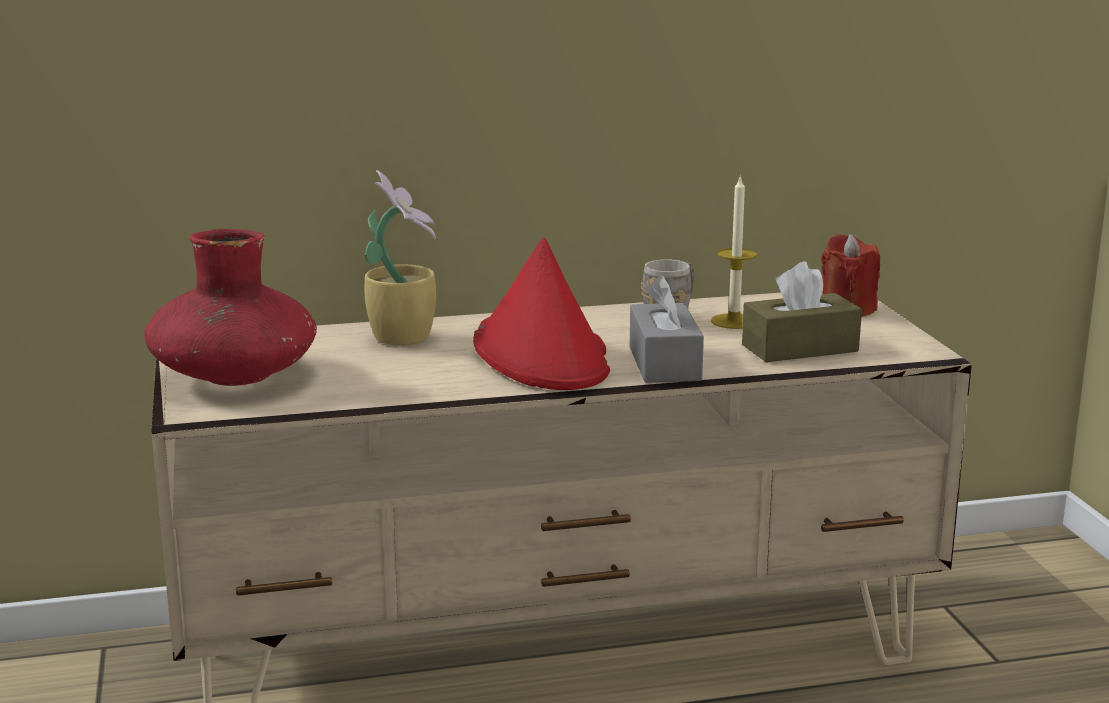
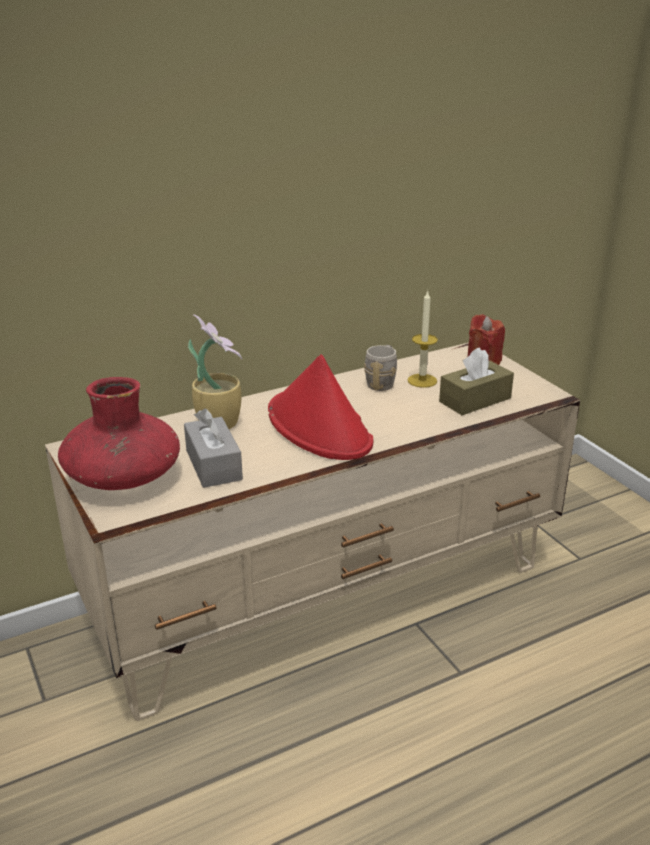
camera: 15 degrees left, 10 degrees up
grey tissue box [630,275,704,383] -> grey tissue box moved to [184,409,243,488]

